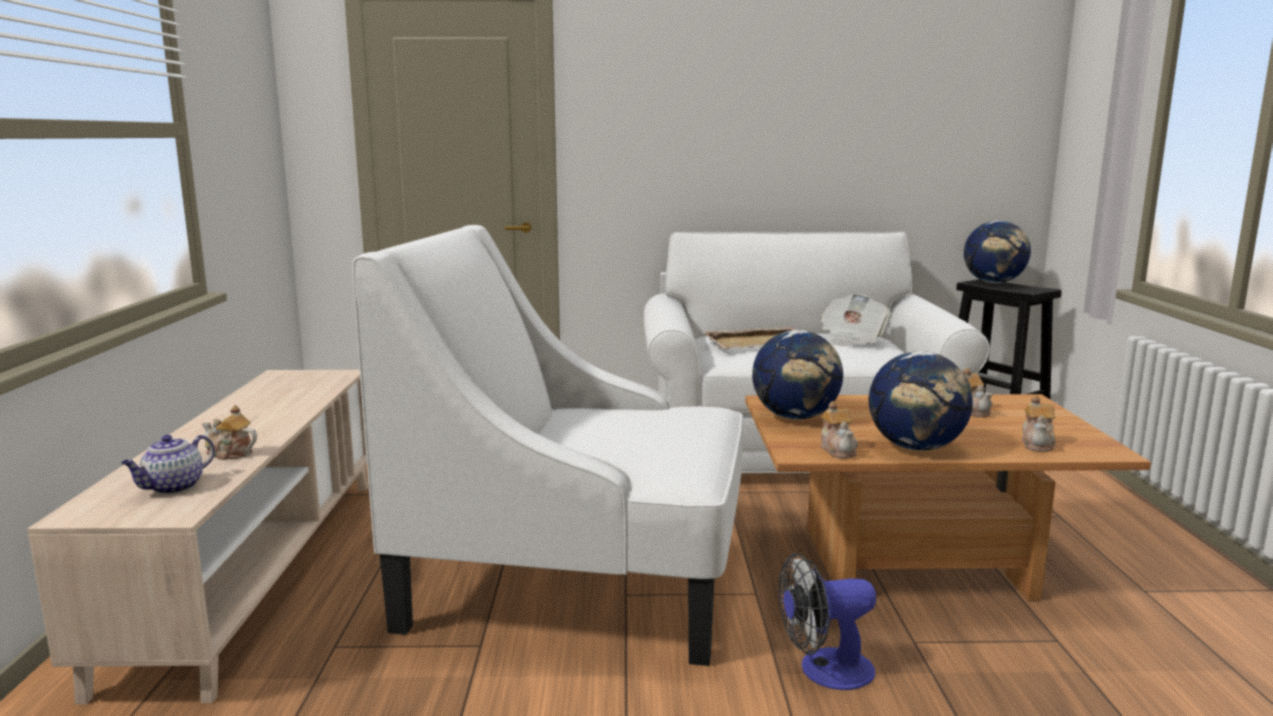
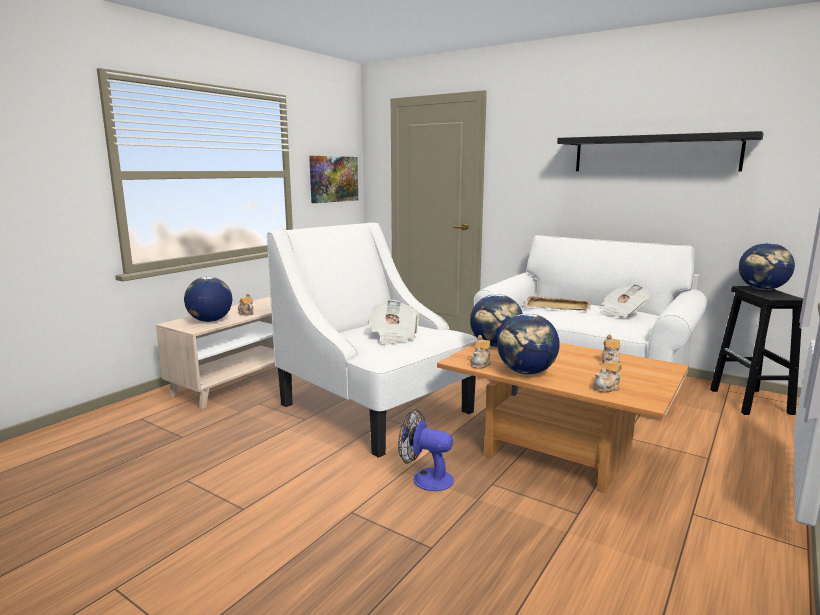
camera: 35 degrees right, 0 degrees up
teapot [121,435,215,494] -> globe [184,277,232,322]
none -> picture [309,156,358,203]
none -> newspaper [367,300,420,345]
none -> black shelf [557,131,764,171]

